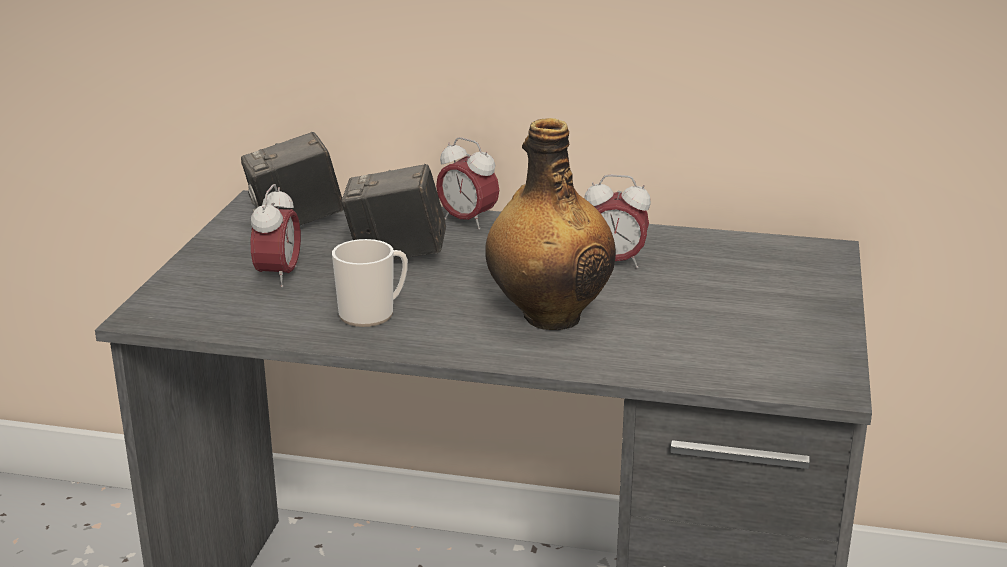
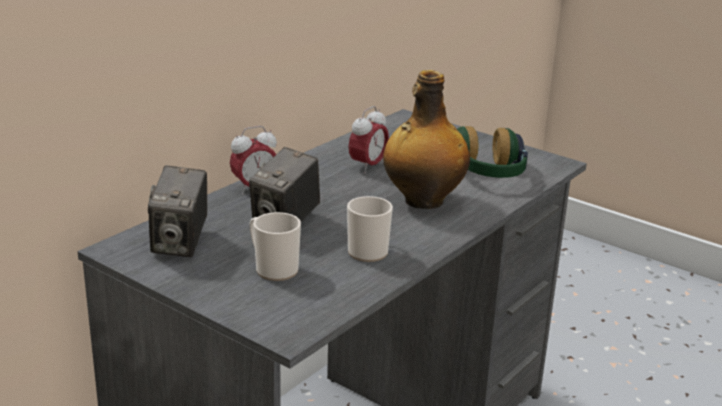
camera: 65 degrees left, 0 degrees up
alarm clock [251,184,301,288] -> mug [249,212,301,281]
none -> headphones [457,126,528,178]

